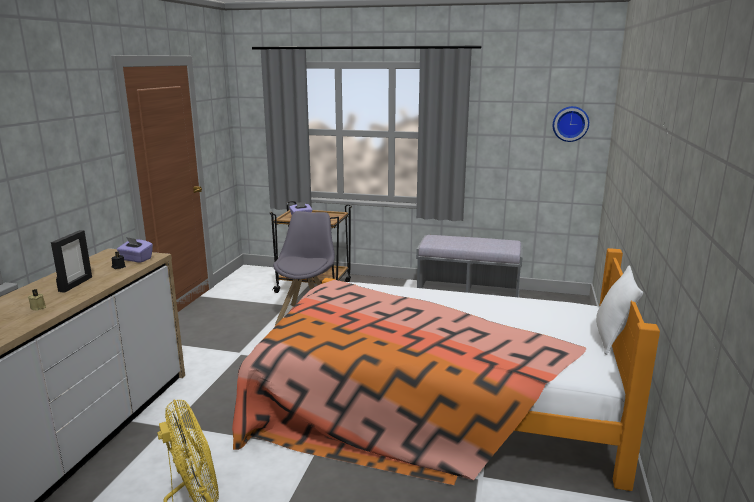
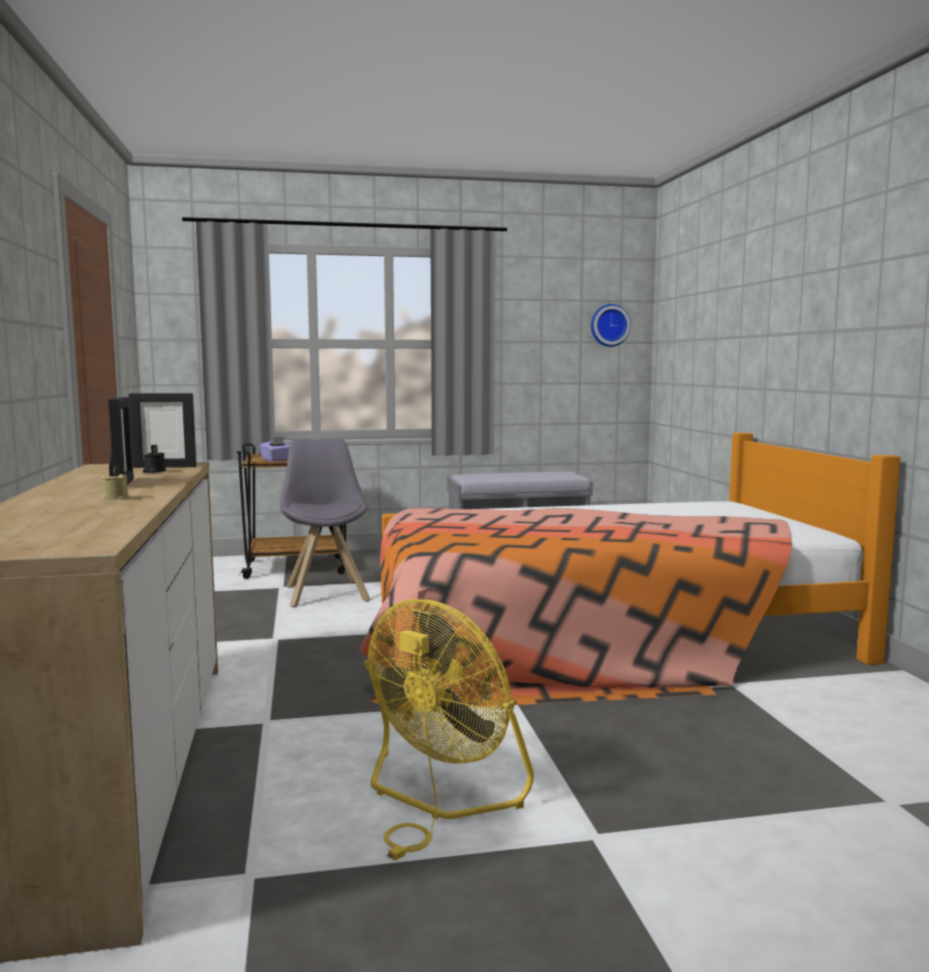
camera: 25 degrees left, 10 degrees down
purple tissue box [117,237,153,263] -> picture frame [129,393,197,468]
white pillow [596,266,643,355] -> none

